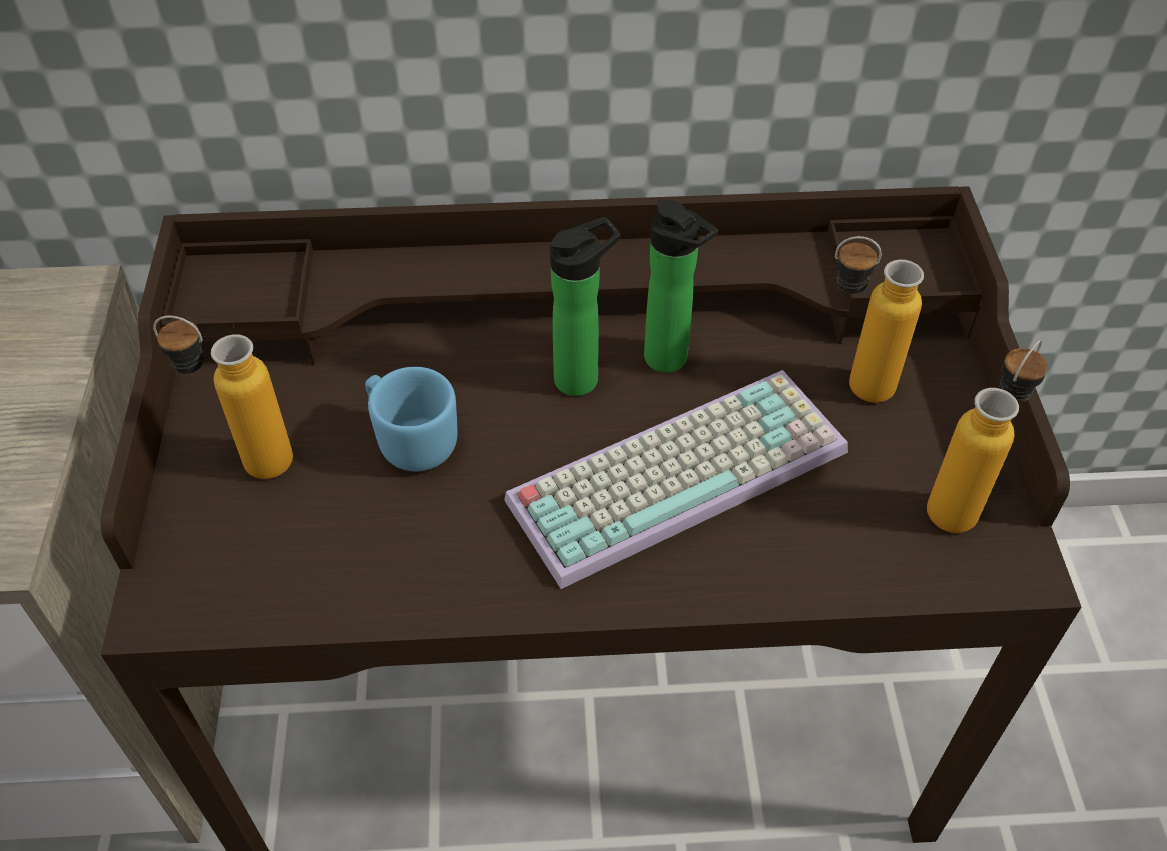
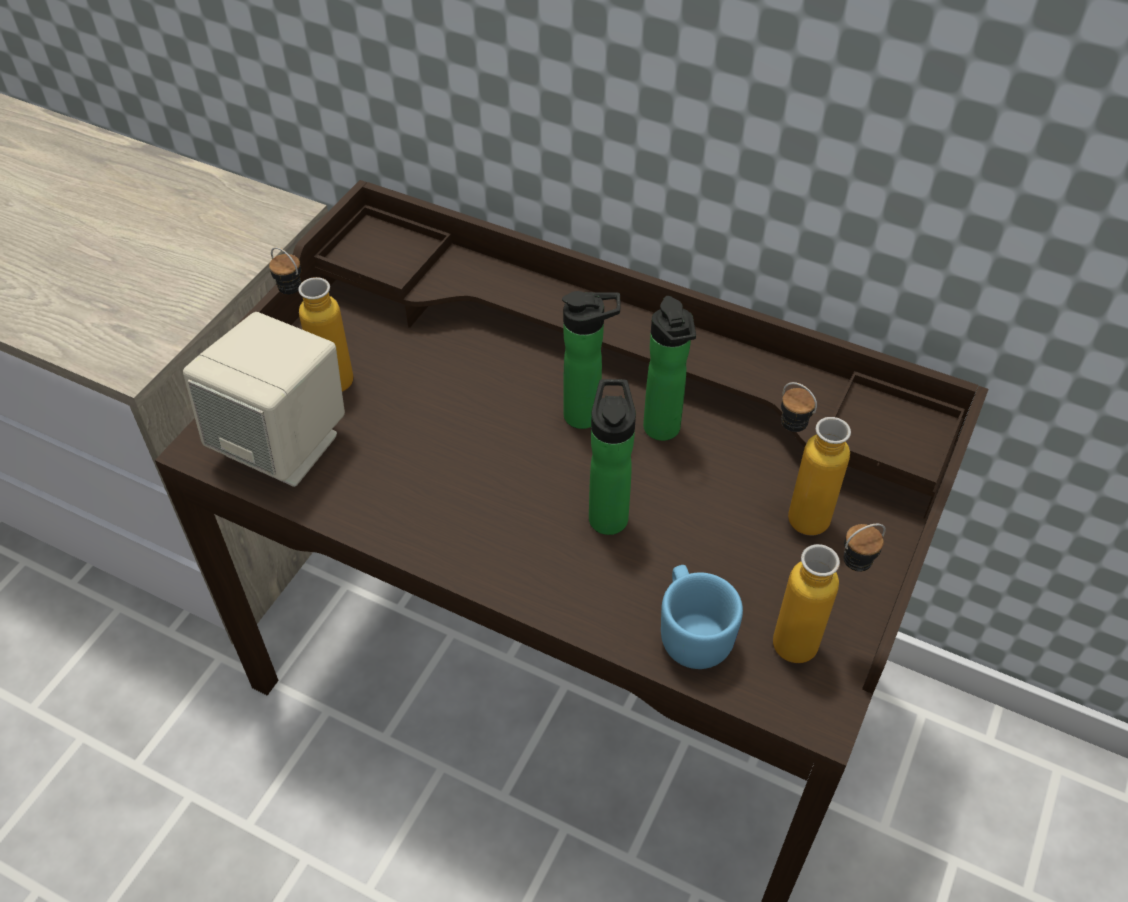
camera: 30 degrees right, 0 degrees up
blue mug [365,367,458,471] -> blue mug moved to [661,565,743,669]
keyboard [504,370,848,589] -> bottle [589,379,636,535]
none -> beige speaker [183,312,345,487]

